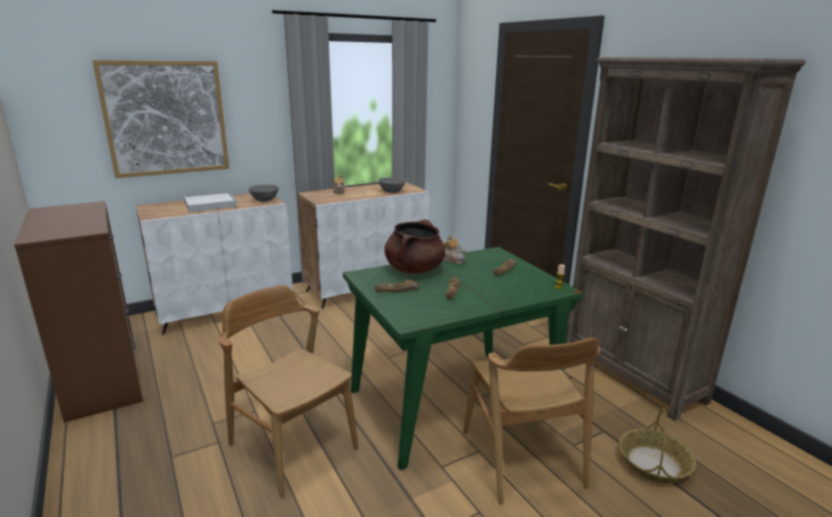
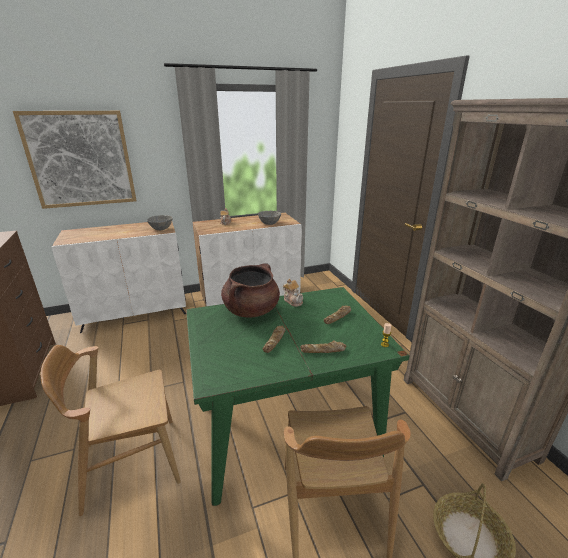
camera: 10 degrees right, 5 degrees up
white tray [183,191,237,212] -> none
brown chair [219,285,358,498] -> brown chair turned 75 degrees counterclockwise [41,345,181,516]
bread [375,279,419,292] -> bread moved to [300,341,346,353]

